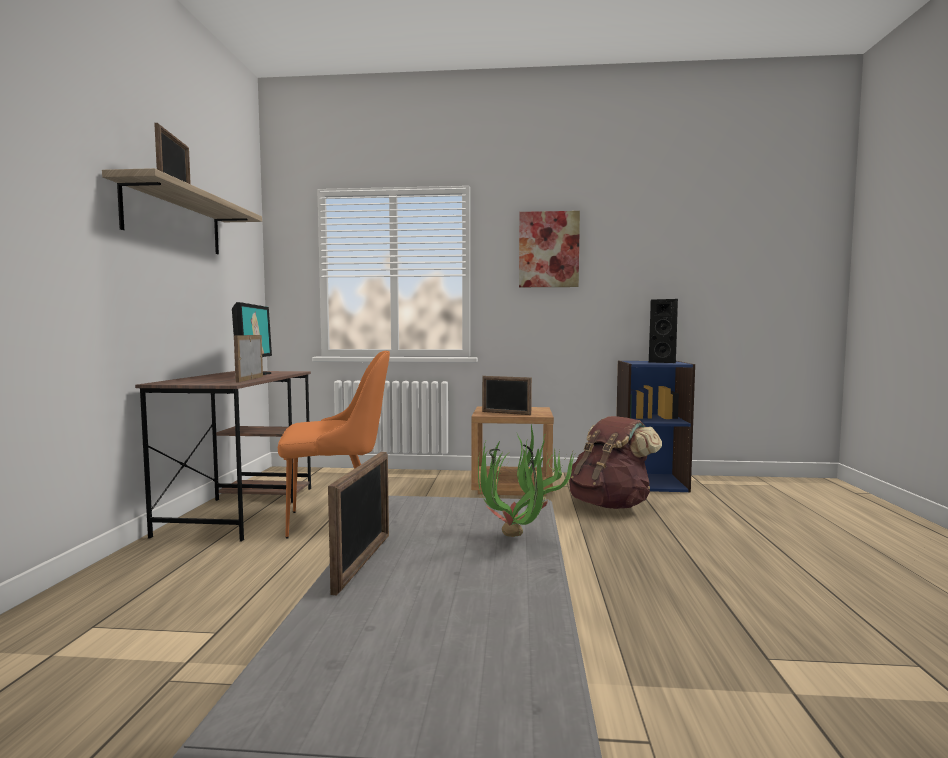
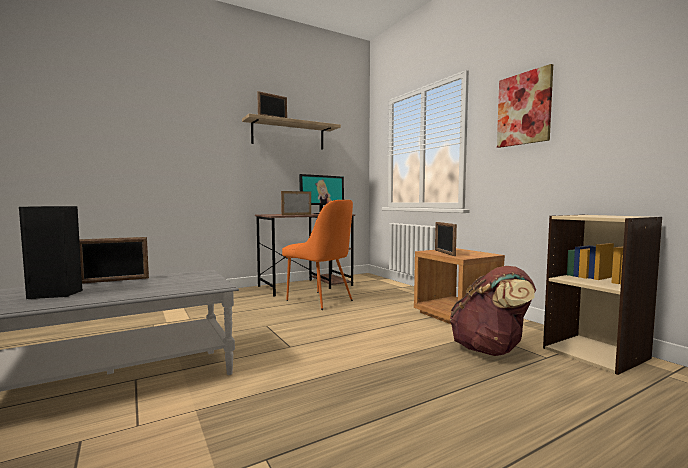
camera: 55 degrees right, 0 degrees up
potted plant [478,424,575,537] -> none
blue bookcase [616,361,695,493] -> beige bookcase [543,215,662,375]
black speaker [649,299,678,363] -> black speaker moved to [19,206,83,299]

